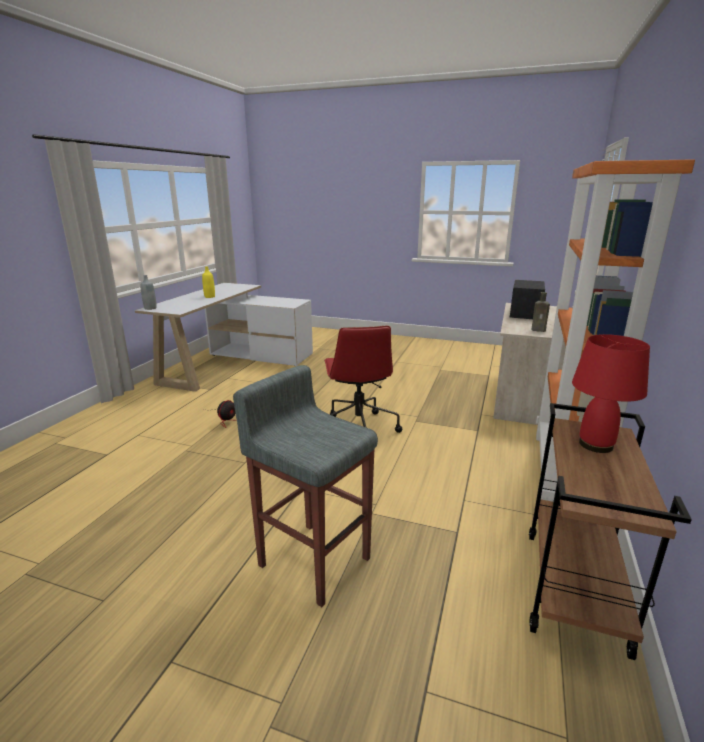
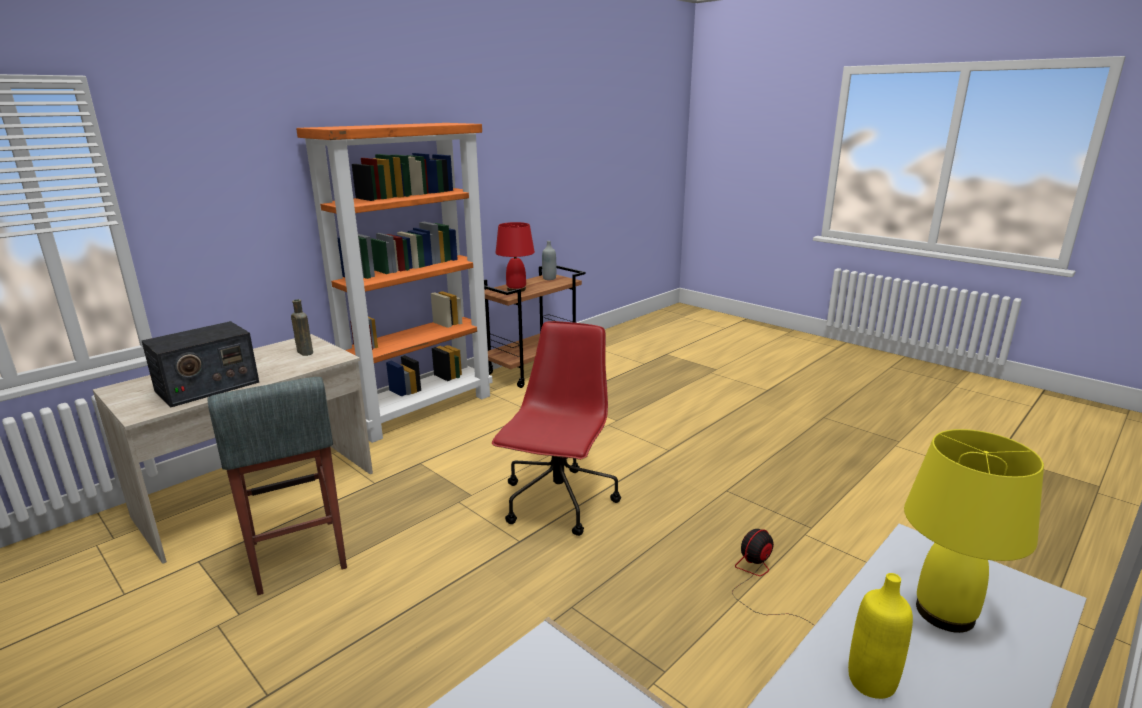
camera: 155 degrees left, 0 degrees up
grey bottle [141,275,157,310] -> grey bottle moved to [542,241,556,280]
grey stool [233,365,378,607] -> grey stool moved to [207,377,347,595]
none -> yellow table lamp [904,429,1044,633]

